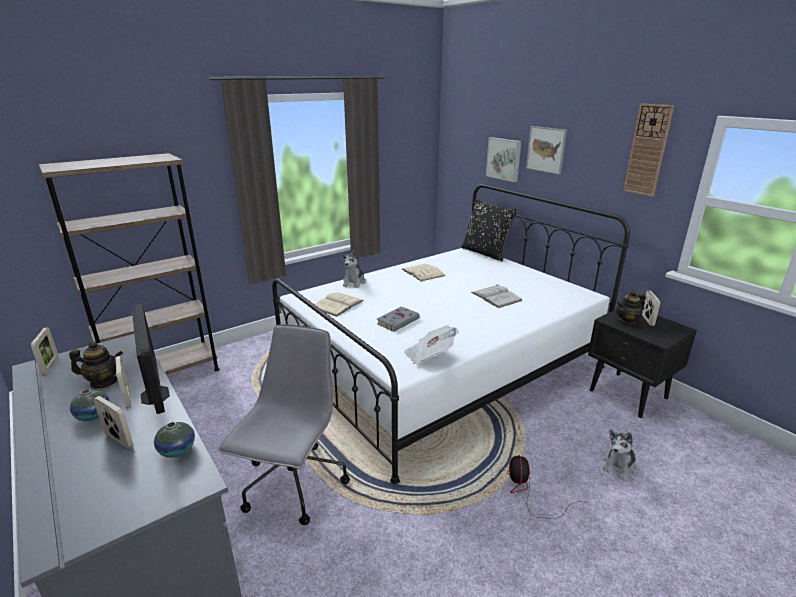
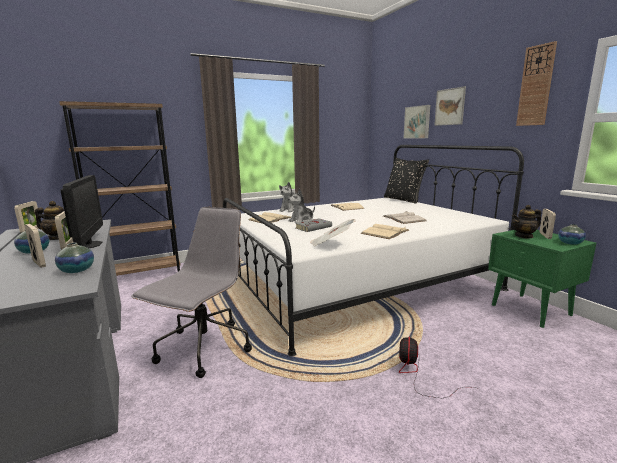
camera: 10 degrees right, 10 degrees down
black nightstand [588,310,697,418] -> green nightstand [488,230,596,328]
plush toy [603,430,636,481] -> plush toy moved to [288,189,315,223]
none -> beige book [361,224,409,239]
none -> vase [558,224,586,245]

